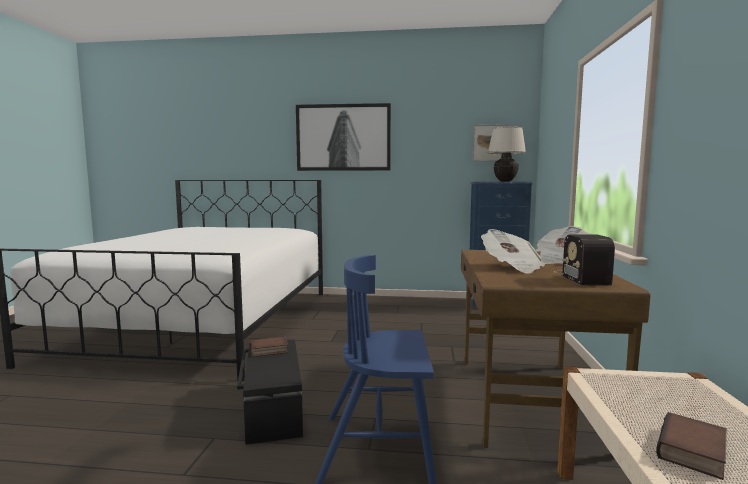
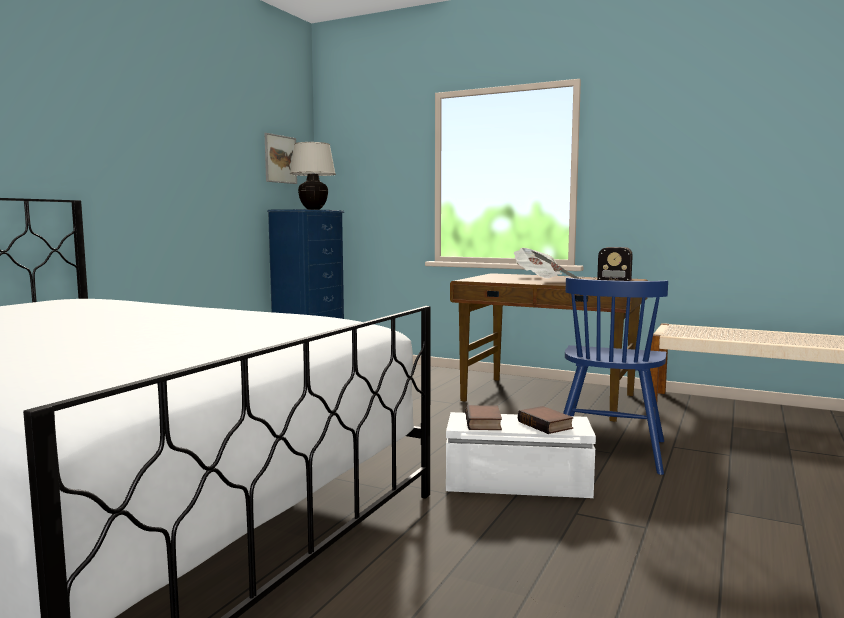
camera: 70 degrees left, 0 degrees up
black storage box [237,339,303,445] -> white storage box [446,412,596,498]
picture [296,103,391,171] -> none
book [656,412,727,480] -> book moved to [518,406,574,434]

